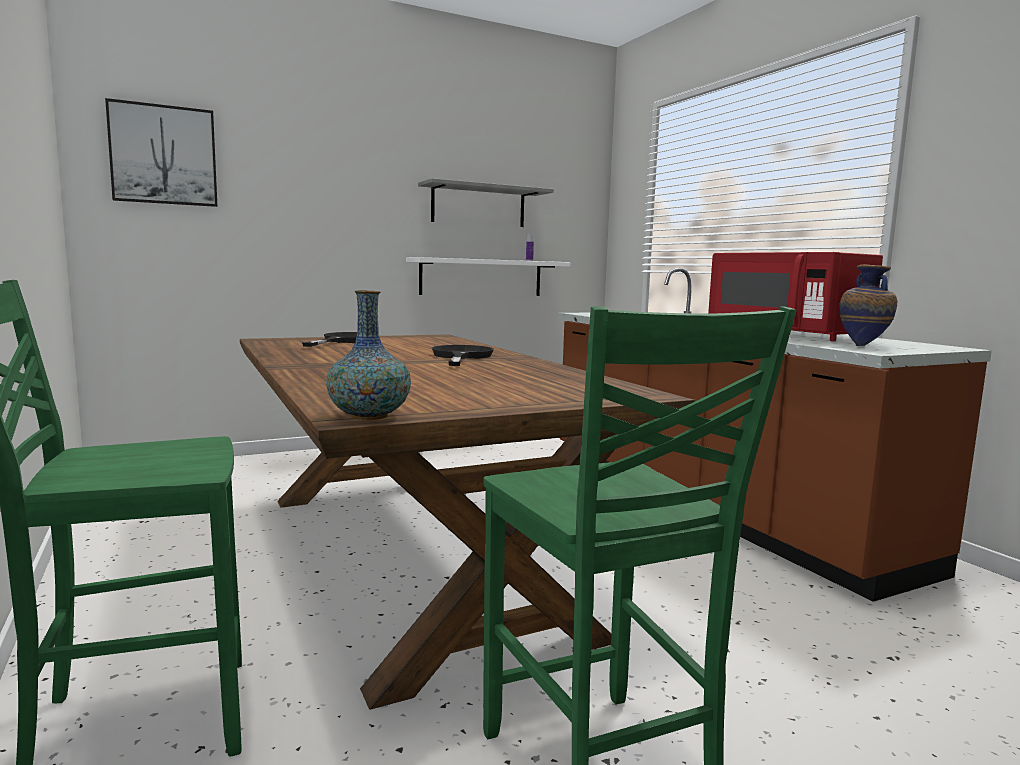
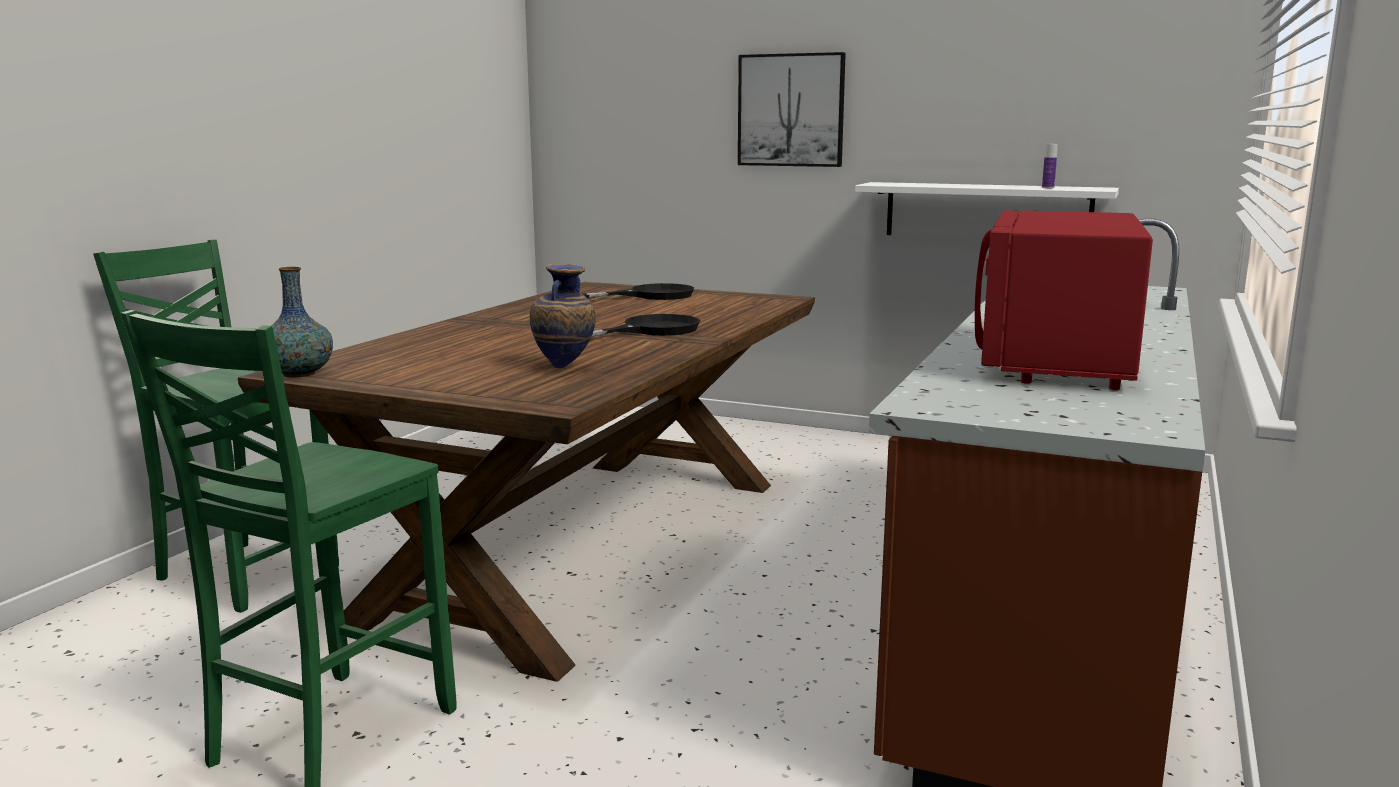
camera: 50 degrees right, 5 degrees up
picture [105,98,217,207] -> picture moved to [738,52,846,167]
grey shelf [418,178,554,227] -> none
vase [839,264,897,346] -> vase moved to [530,264,596,368]

